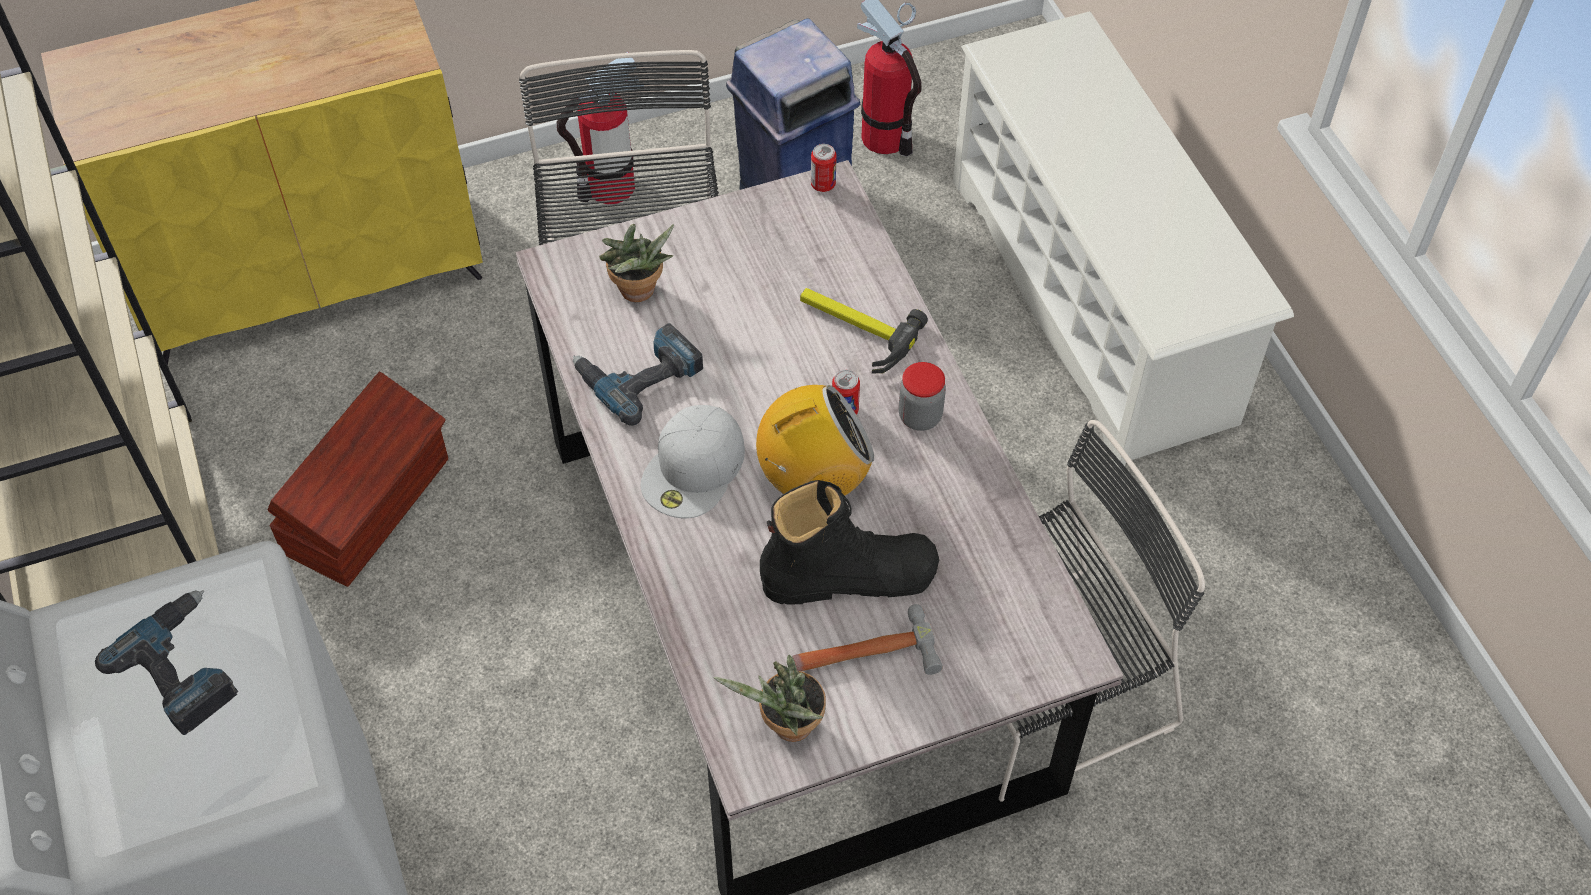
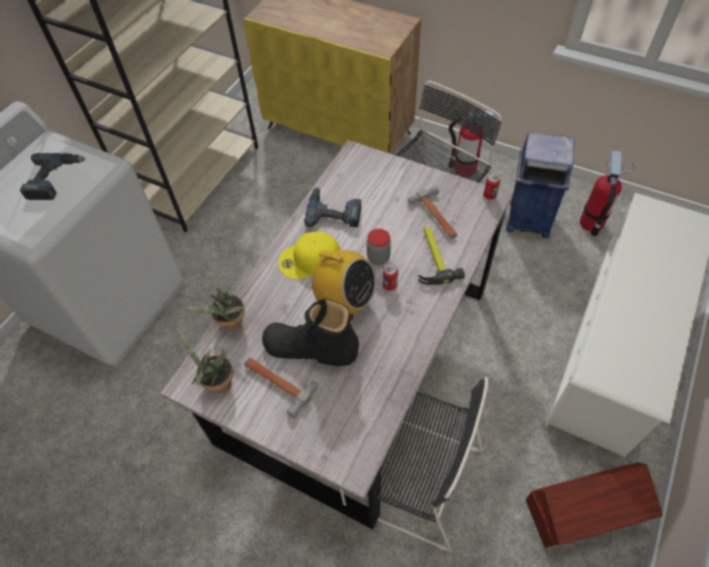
camera: 50 degrees right, 0 degrees up
brown storage box [268,371,448,587] -> brown storage box moved to [526,463,663,548]
potted plant [599,224,674,302] -> potted plant moved to [182,288,245,331]
white cap [641,405,745,518] -> yellow cap [278,232,340,279]
black boot [760,480,939,605] -> black boot turned 150 degrees clockwise [262,299,359,366]
jar [898,362,946,431] -> jar moved to [367,229,391,265]
none -> hammer [408,186,457,239]

